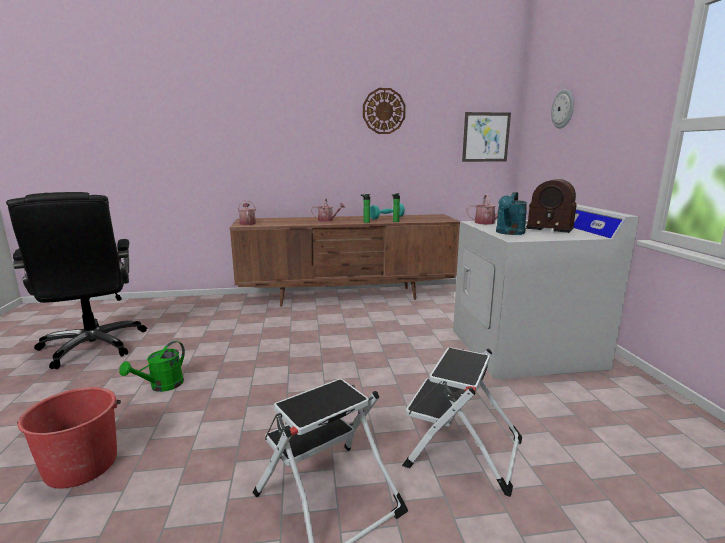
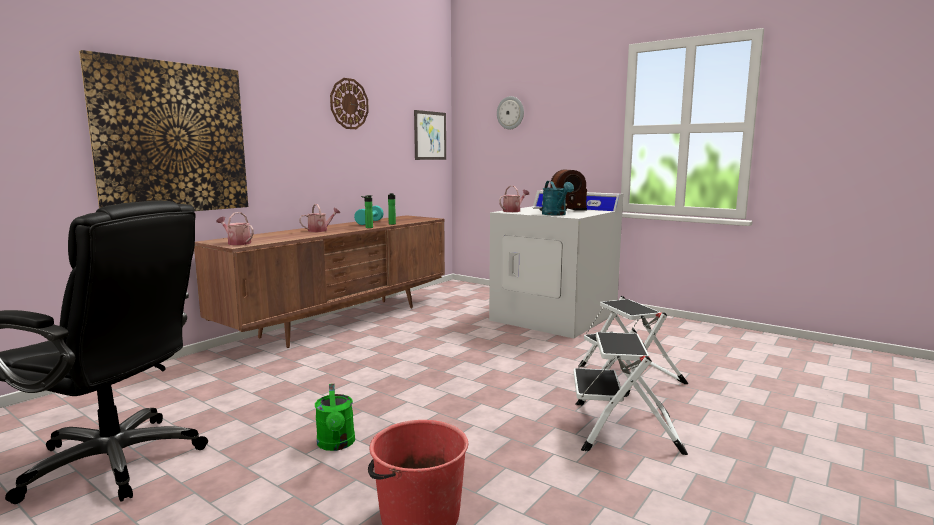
camera: 45 degrees left, 5 degrees down
none -> picture [79,50,248,211]

